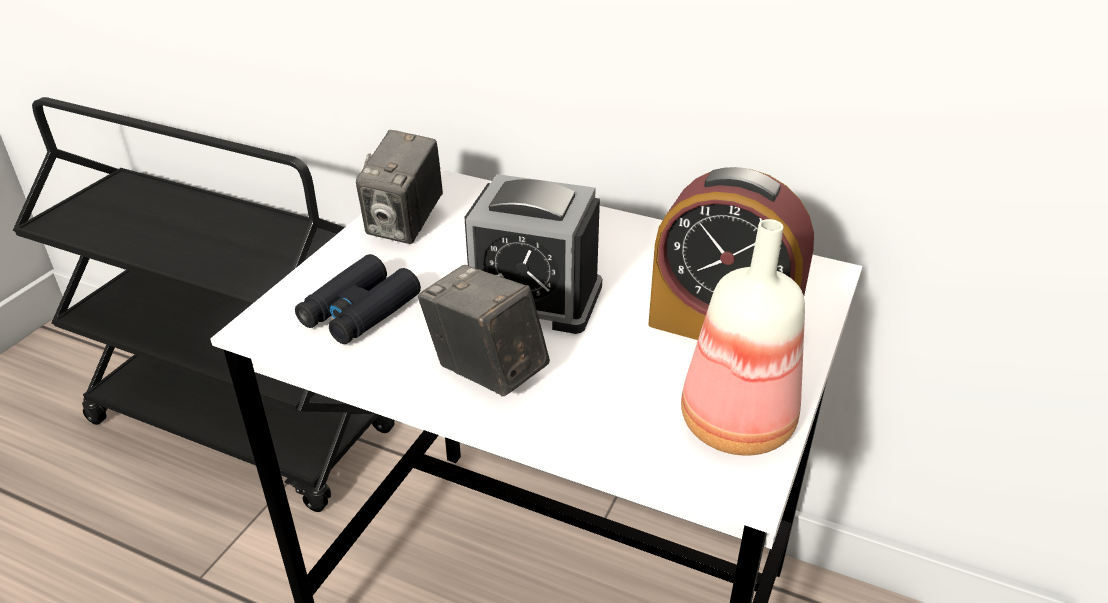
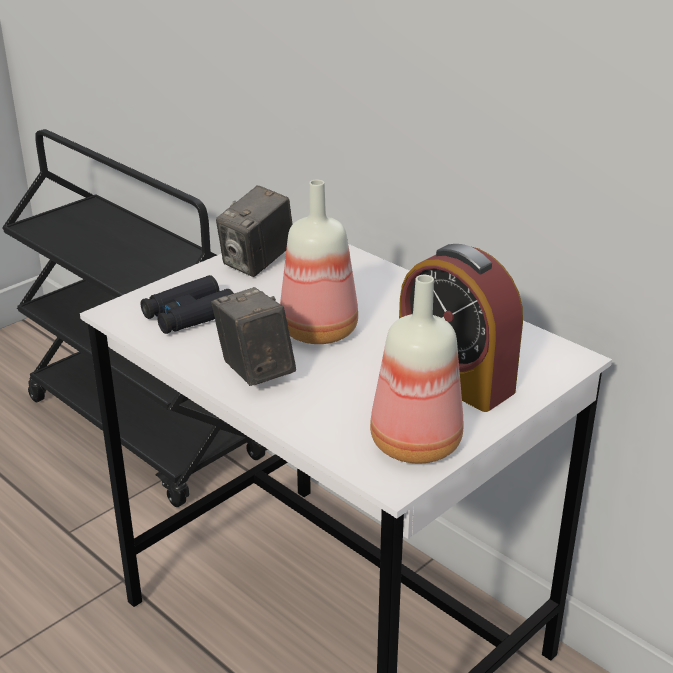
camera: 20 degrees right, 5 degrees down
alarm clock [464,174,602,334] -> bottle [280,180,358,344]

